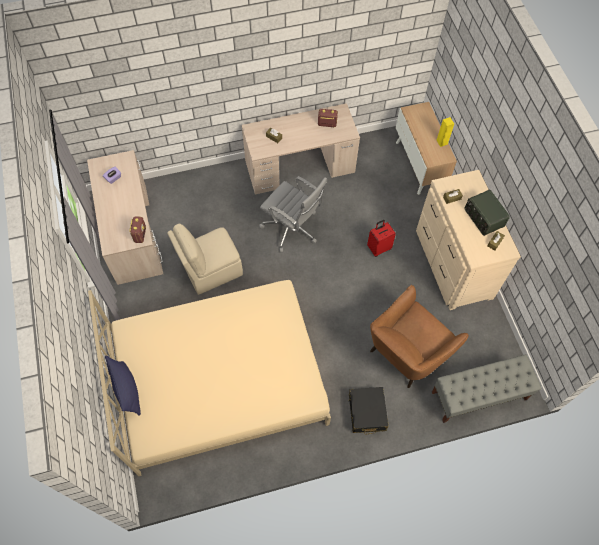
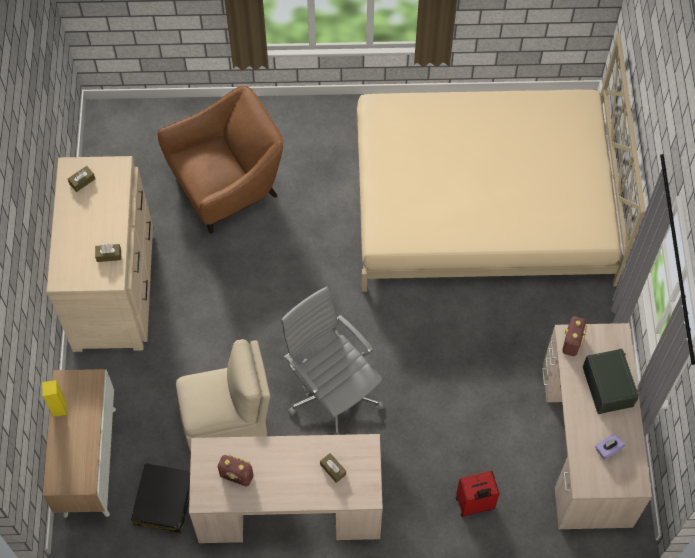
camera: 165 degrees left, 0 degrees up
blue pillow [105,356,141,416] -> none
beige chair [167,224,243,295] -> beige chair moved to [176,339,270,452]
black suitcase [349,387,389,435] -> black suitcase moved to [131,463,190,534]
red suitcase [367,220,396,257] -> red suitcase moved to [456,471,500,517]
grey bench [432,355,542,423] -> none
radio [464,189,510,236] -> radio moved to [583,349,639,414]

